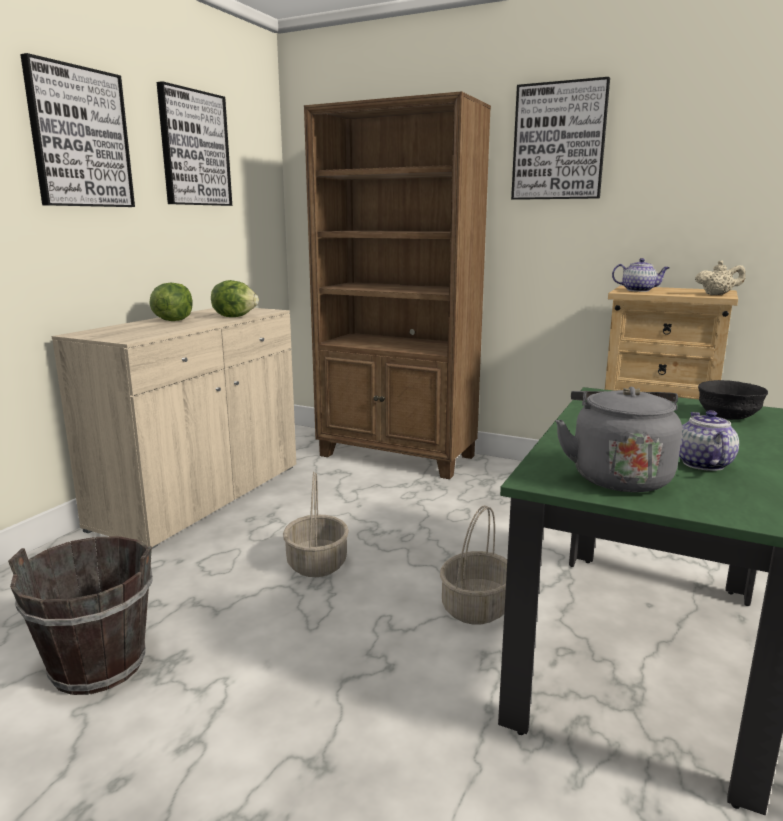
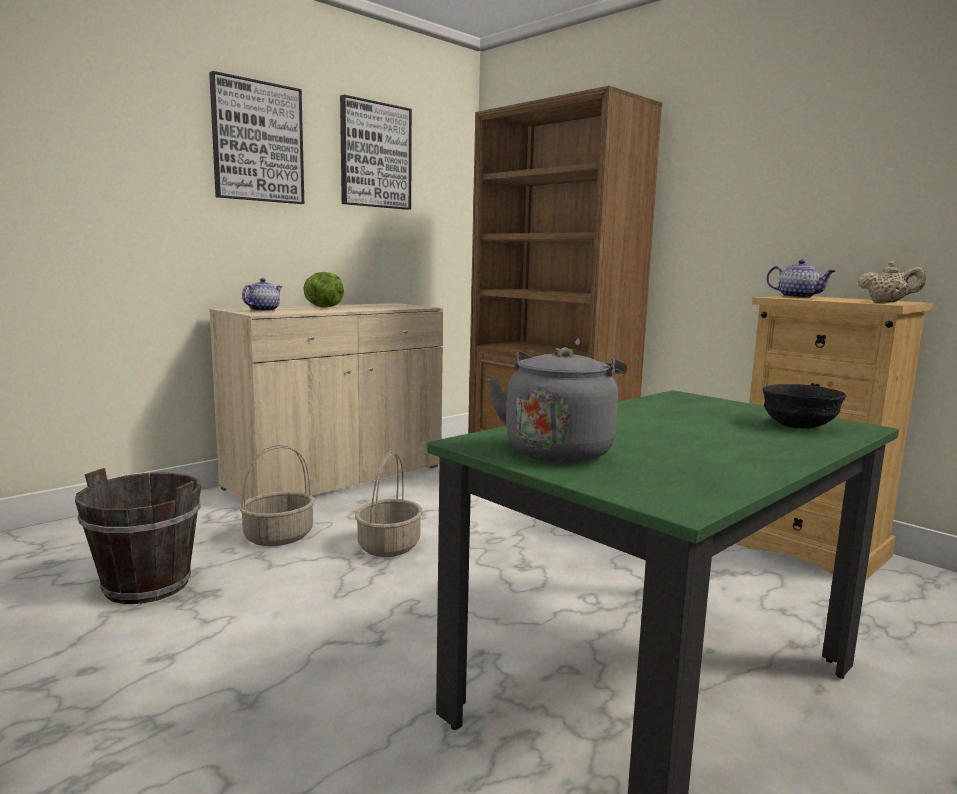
camera: 20 degrees right, 5 degrees down
lettuce [211,280,259,317] -> none
basket [440,505,507,624] -> basket moved to [239,444,315,546]
picture [511,77,610,200] -> none
teapot [679,410,739,471] -> teapot moved to [242,278,282,311]

